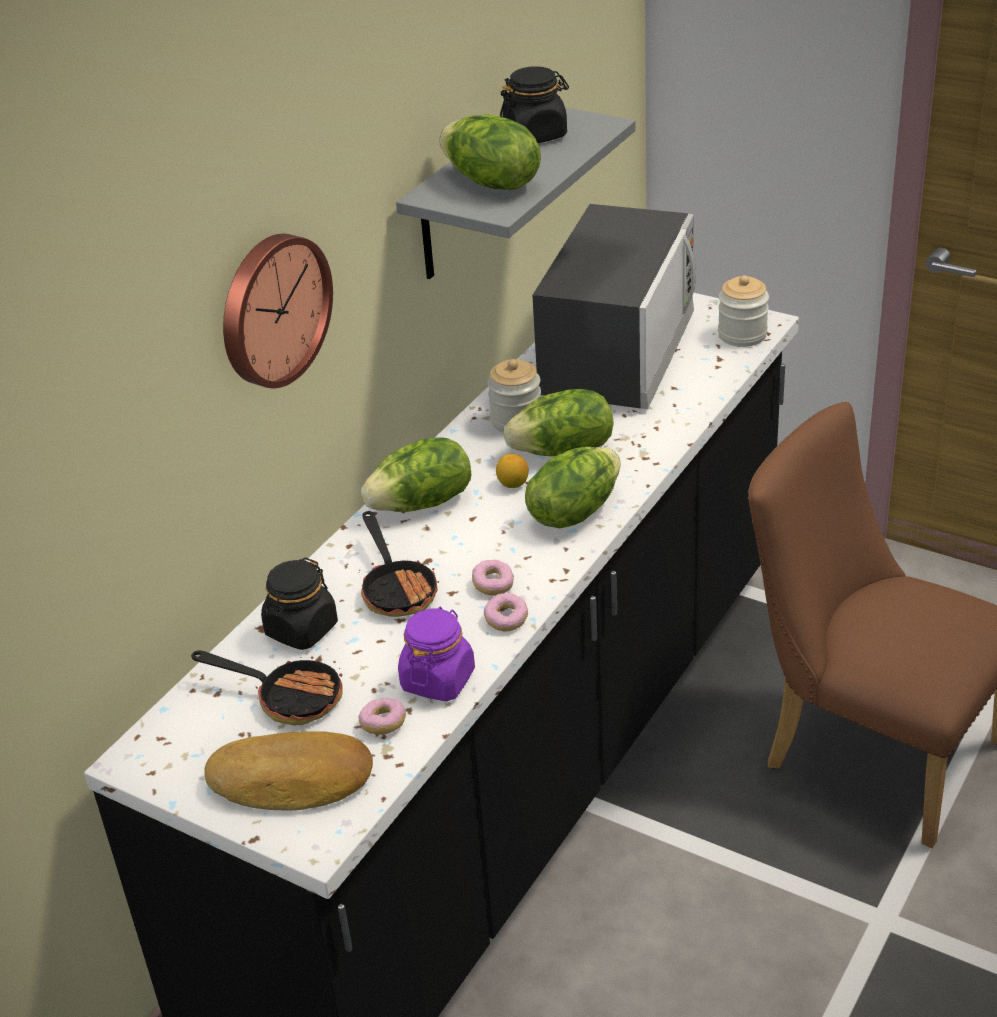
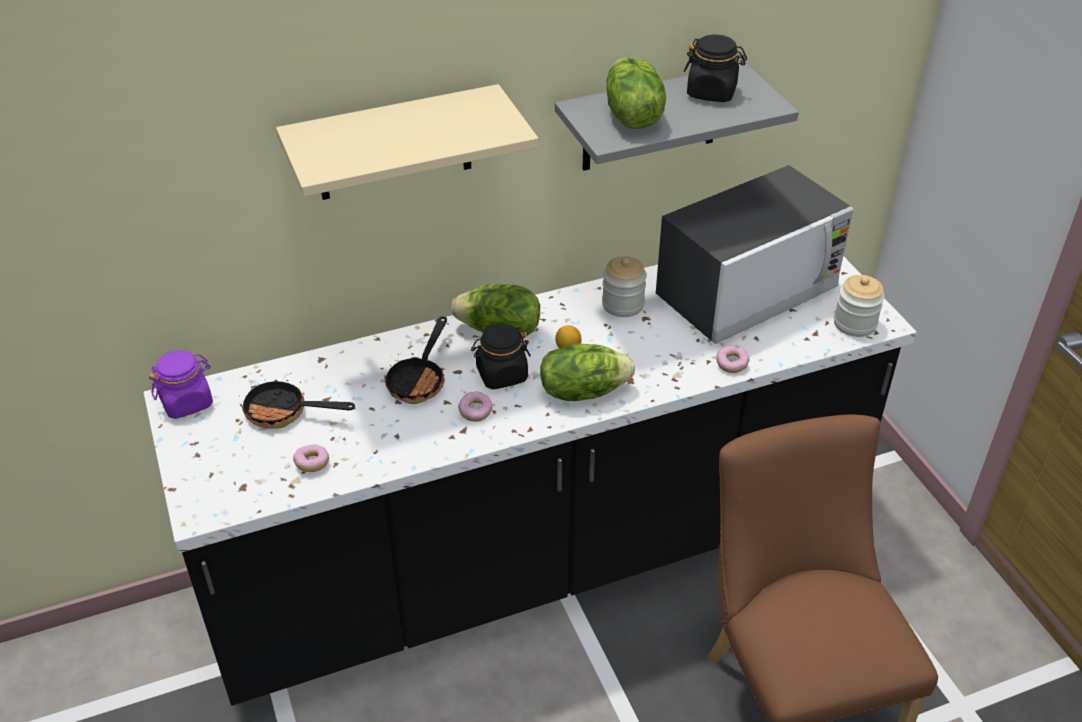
camera: 35 degrees right, 5 degrees up
frying pan [191,650,343,725] -> frying pan turned 135 degrees clockwise [240,380,355,429]
bread [204,731,373,811] -> none
wall clock [223,234,333,388] -> beige shelf [276,84,538,200]
black jar [261,557,338,650] -> black jar moved to [471,323,531,389]
purple jar [398,607,475,701] -> purple jar moved to [149,350,213,419]
donut [484,593,528,632] -> donut moved to [716,345,749,373]
lettuce [504,389,613,456] -> none

